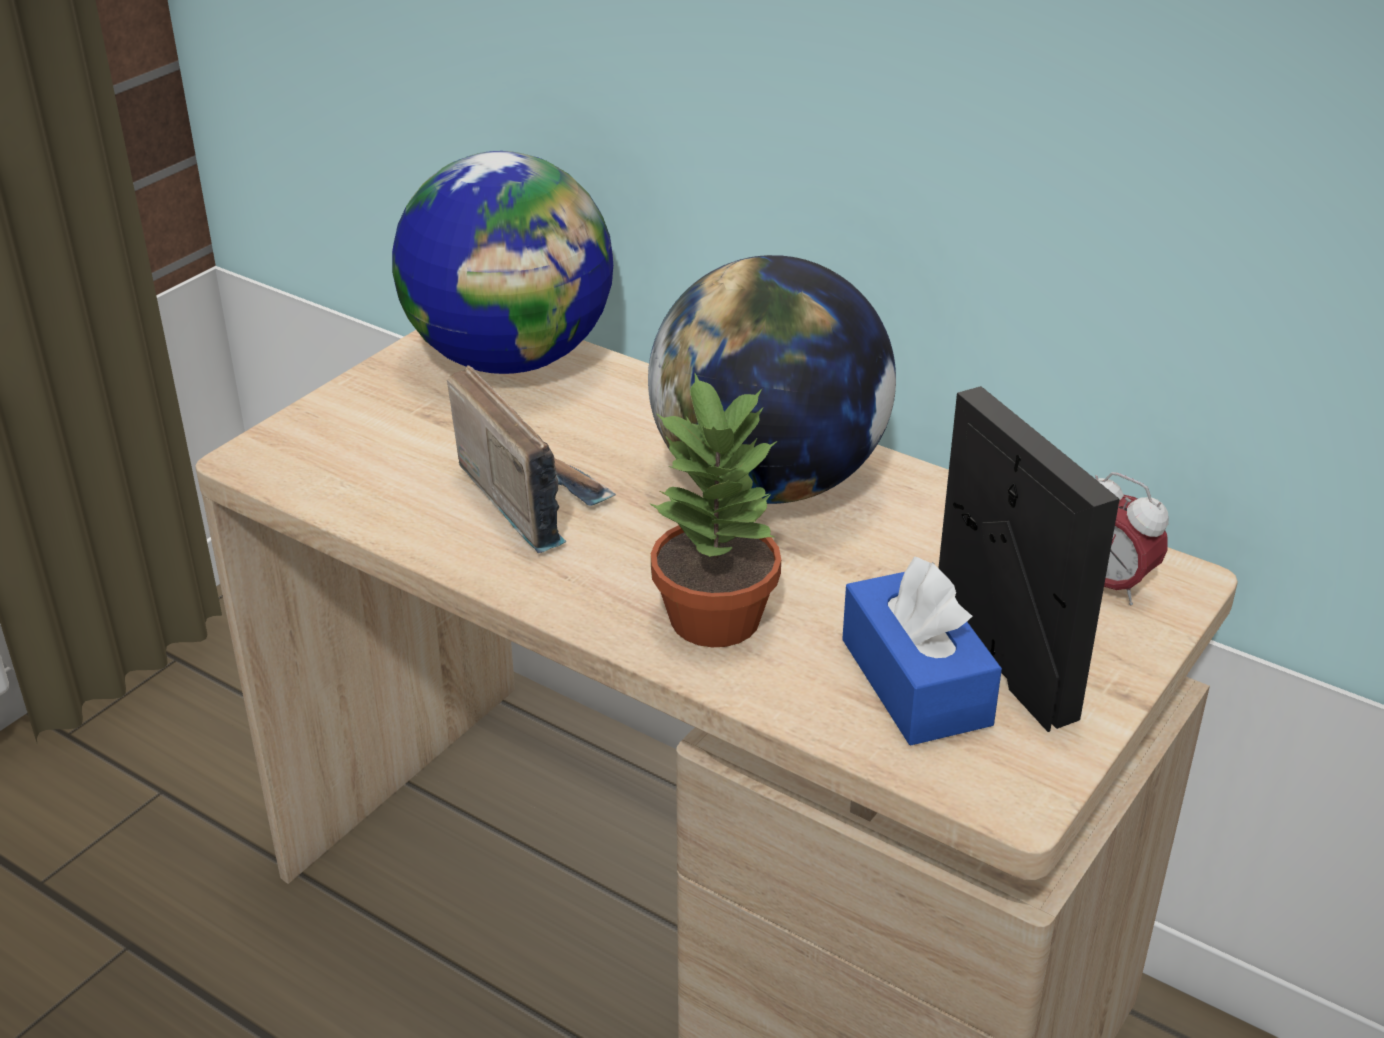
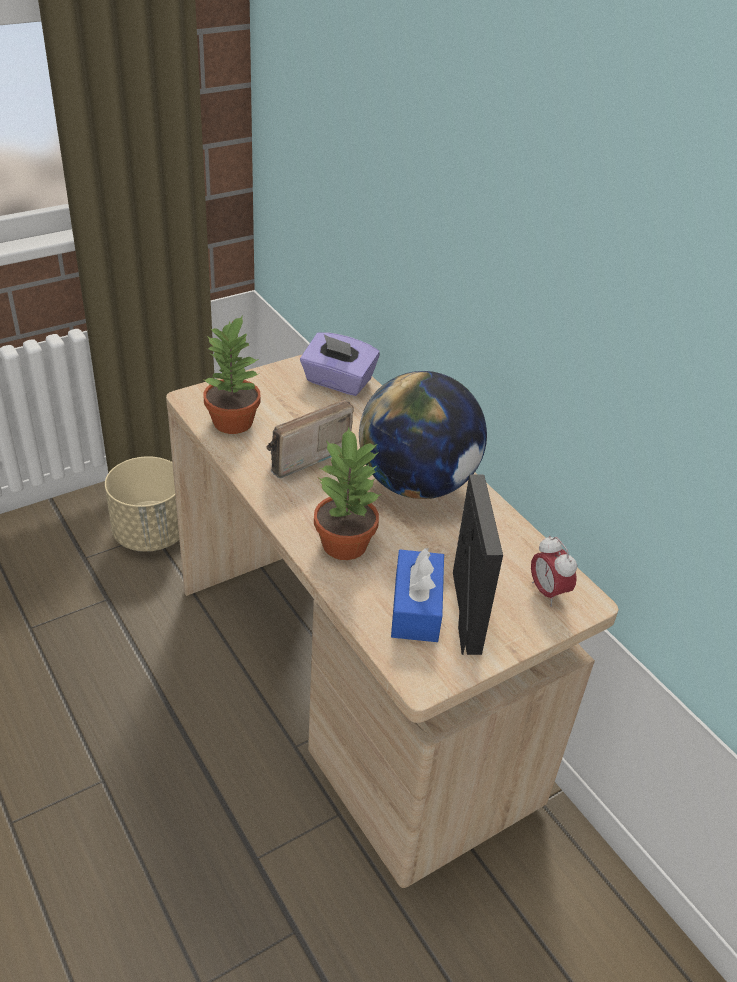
camera: 20 degrees right, 5 degrees up
globe [392,151,613,374] -> purple tissue box [300,332,380,396]
radio [447,366,616,553] -> radio turned 120 degrees counterclockwise [266,400,354,478]
none -> beige planter [105,456,179,552]
none -> potted plant [202,315,261,434]

